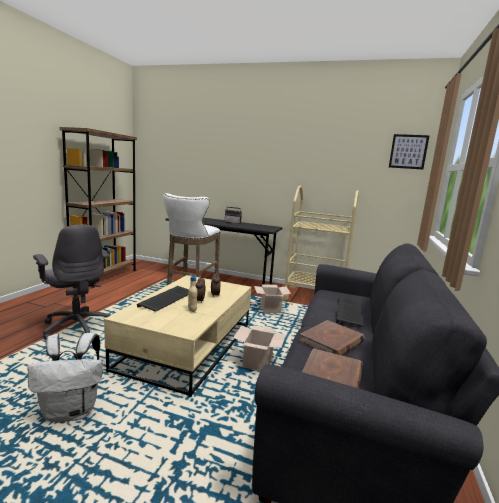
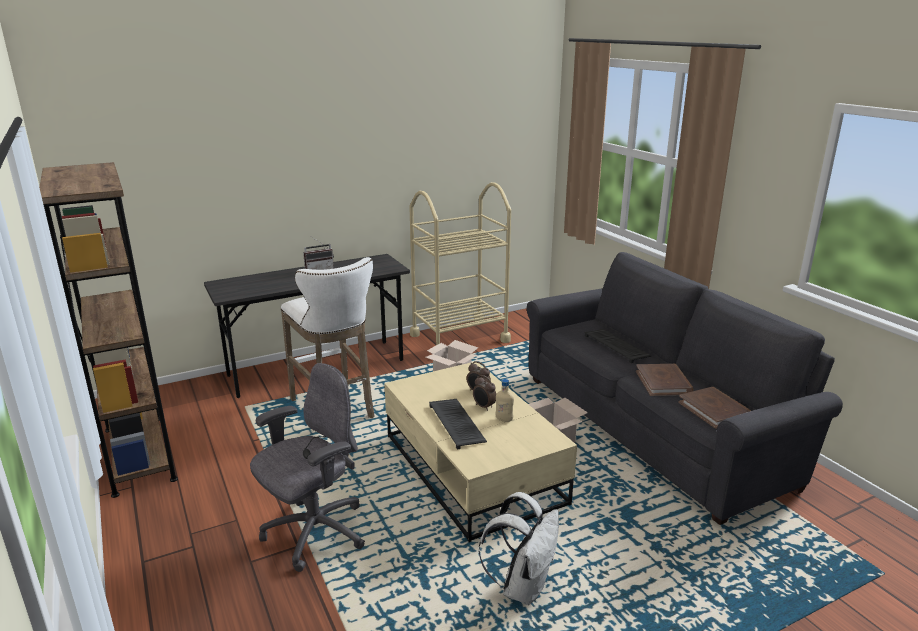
camera: 45 degrees left, 10 degrees up
grey office chair [33,225,111,340] -> grey office chair turned 45 degrees counterclockwise [250,363,365,572]
picture [389,134,430,170] -> none

